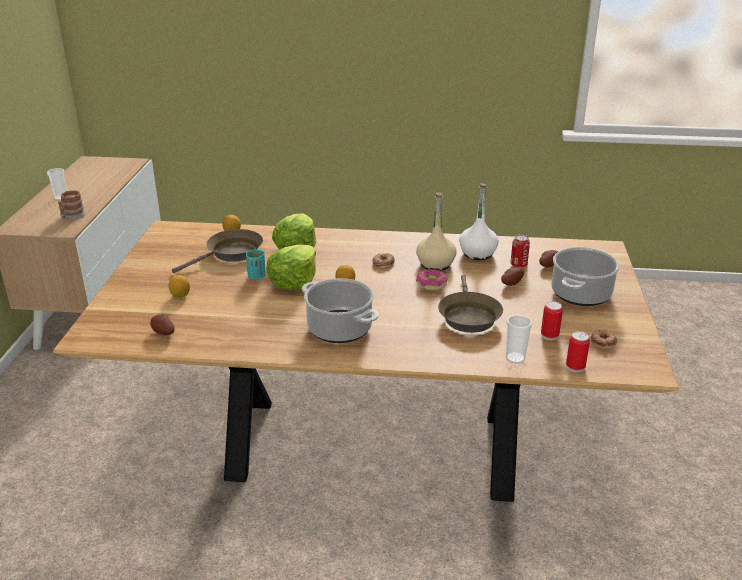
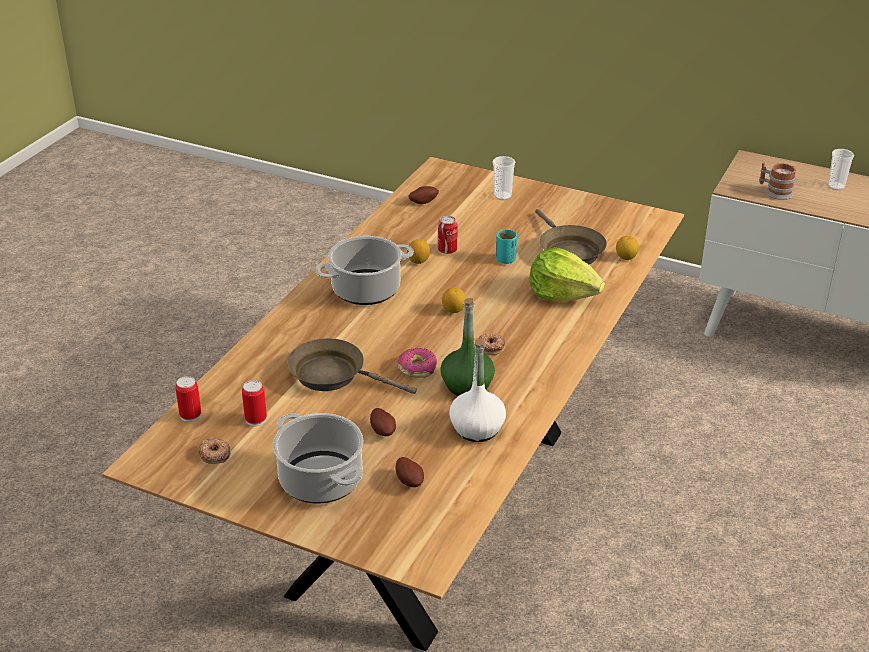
camera: 110 degrees right, 5 degrees up
lemon [169,275,190,298] -> lemon moved to [407,239,430,264]
lettuce [266,245,316,291] -> none
beige bottle [416,192,456,271] -> green bottle [440,298,495,396]
cup [506,315,532,364] -> cup moved to [493,156,515,200]
can [510,234,530,268] -> can moved to [438,216,457,254]

